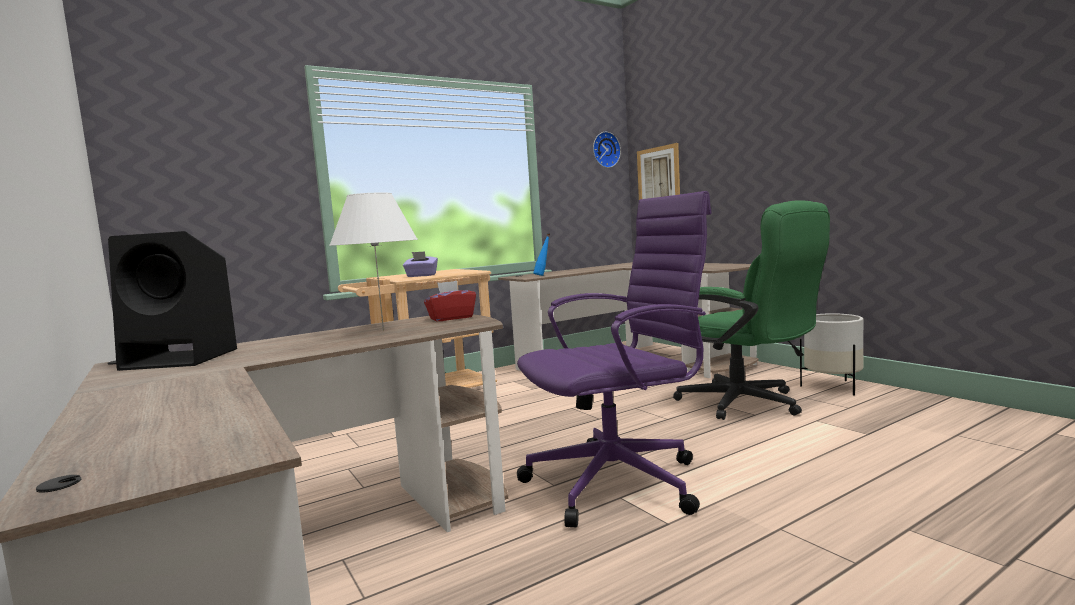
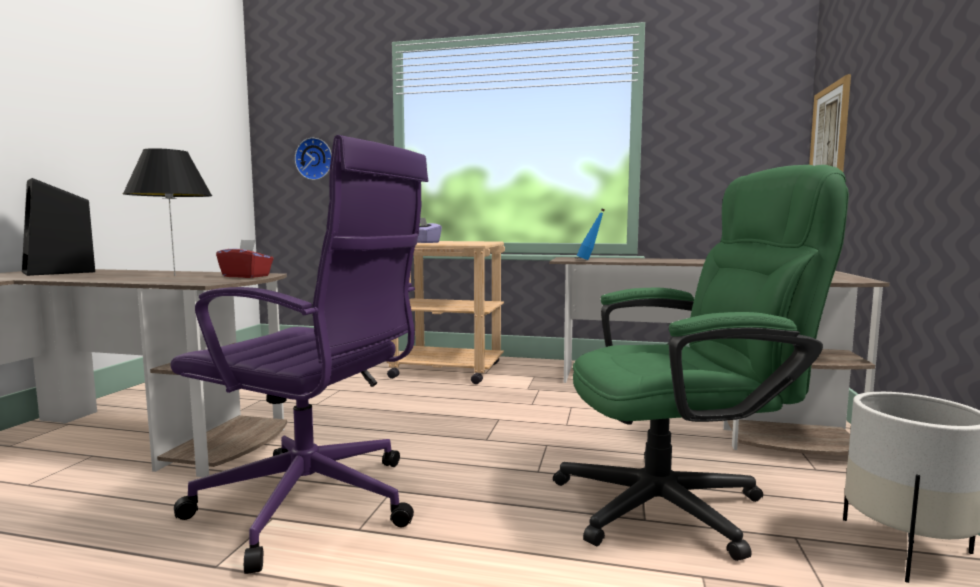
camera: 45 degrees right, 0 degrees up
white table lamp [329,192,418,331] -> black table lamp [123,148,212,276]
wall clock [593,132,621,168] -> wall clock moved to [295,138,332,180]
green office chair [673,200,830,420] -> green office chair turned 105 degrees counterclockwise [553,165,849,561]

